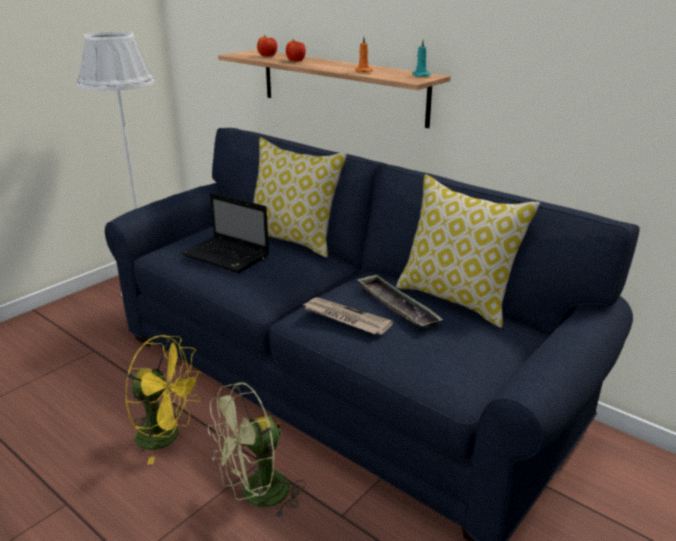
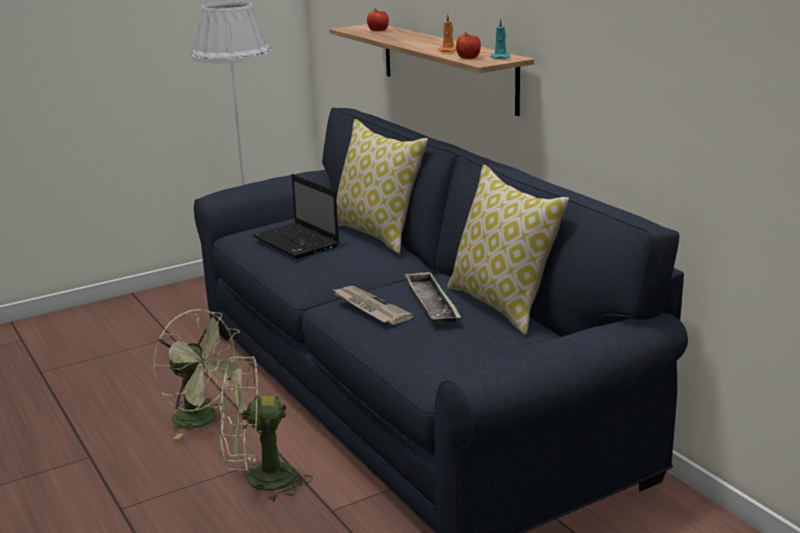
camera: 20 degrees right, 5 degrees down
yellow fan [125,335,203,465] -> green fan [153,309,246,439]
apple [286,39,306,61] -> apple moved to [456,32,481,59]

